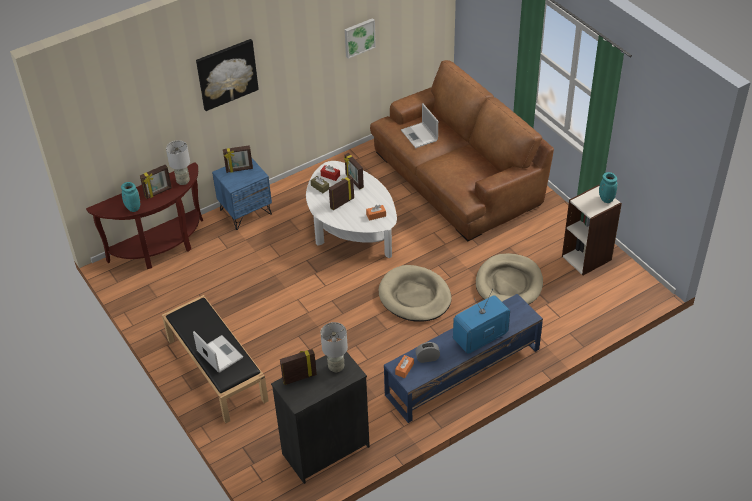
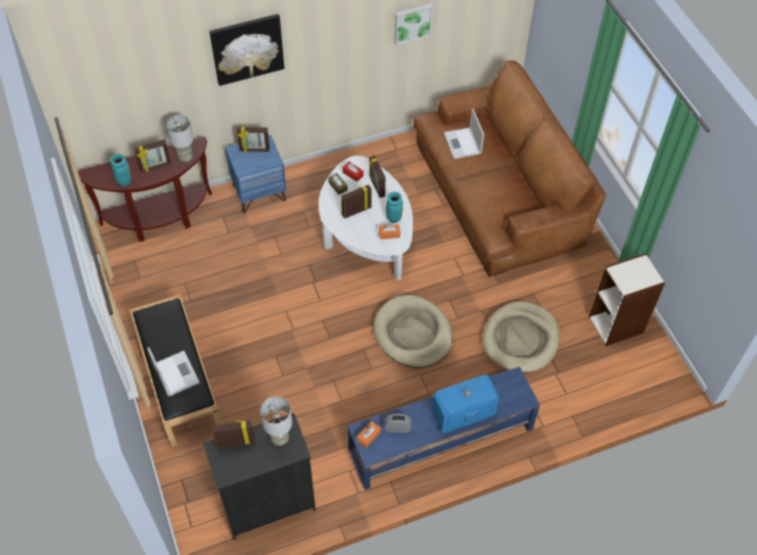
camera: 10 degrees right, 10 degrees up
turquoise vase [599,172,618,203] -> turquoise vase moved to [386,192,403,223]

